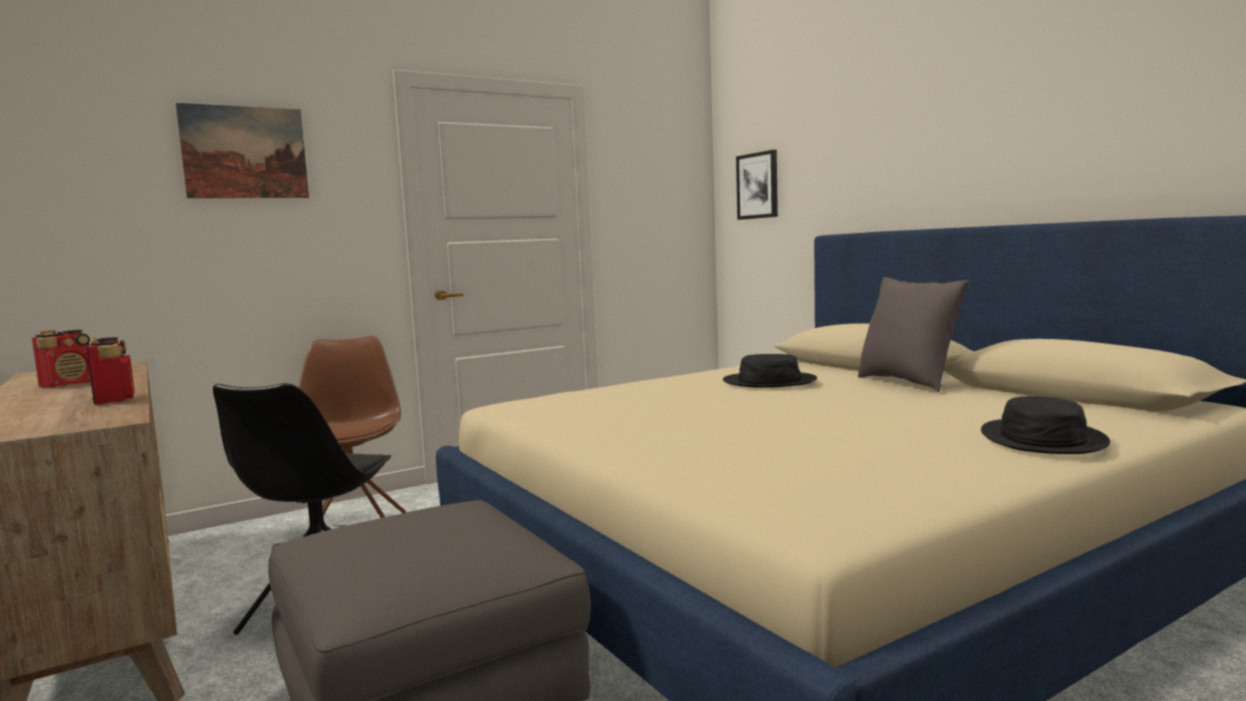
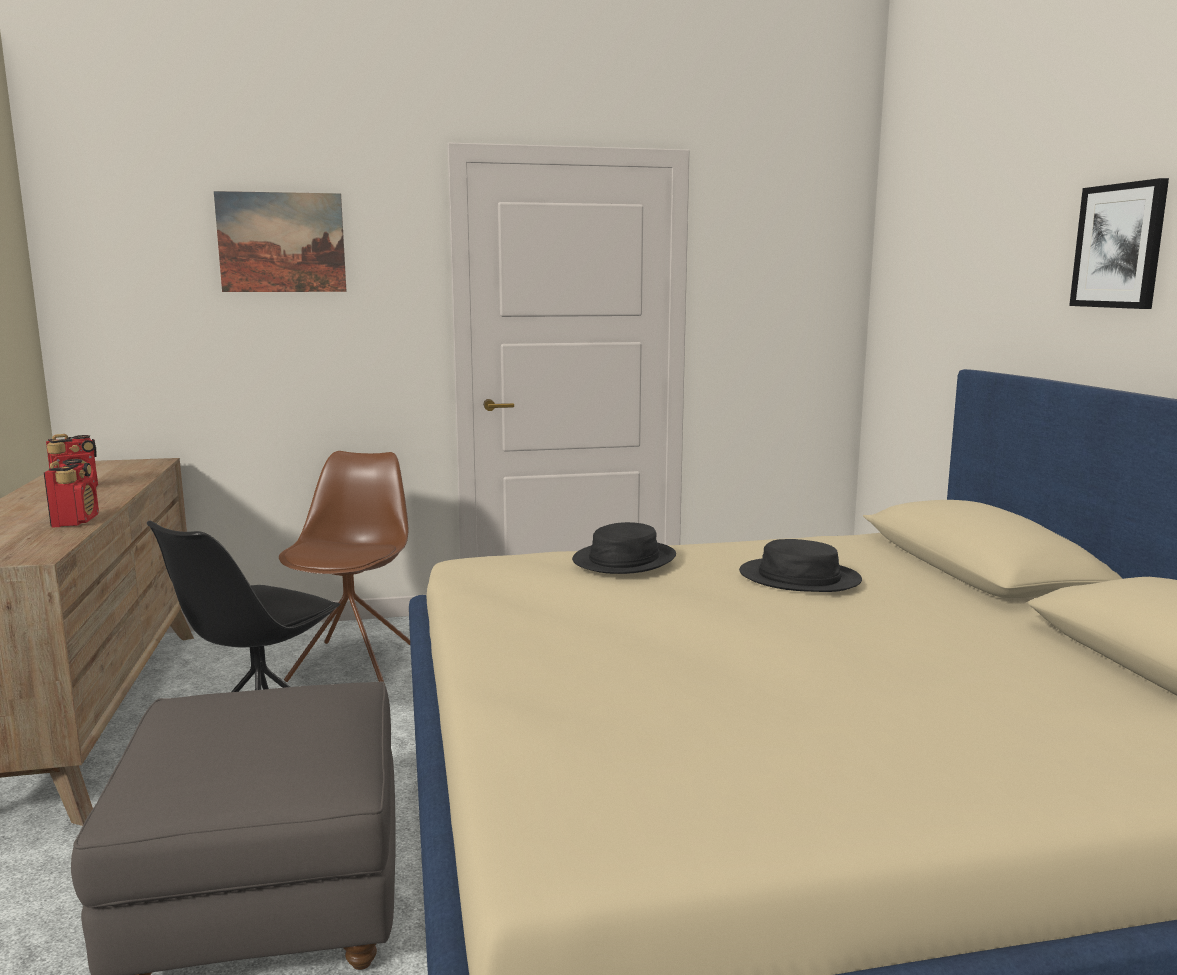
camera: 20 degrees right, 5 degrees up
picture [736,150,778,220] -> picture moved to [1069,178,1169,309]
grey pillow [858,277,969,392] -> none
black hat [981,396,1110,454] -> black hat moved to [572,522,676,574]

